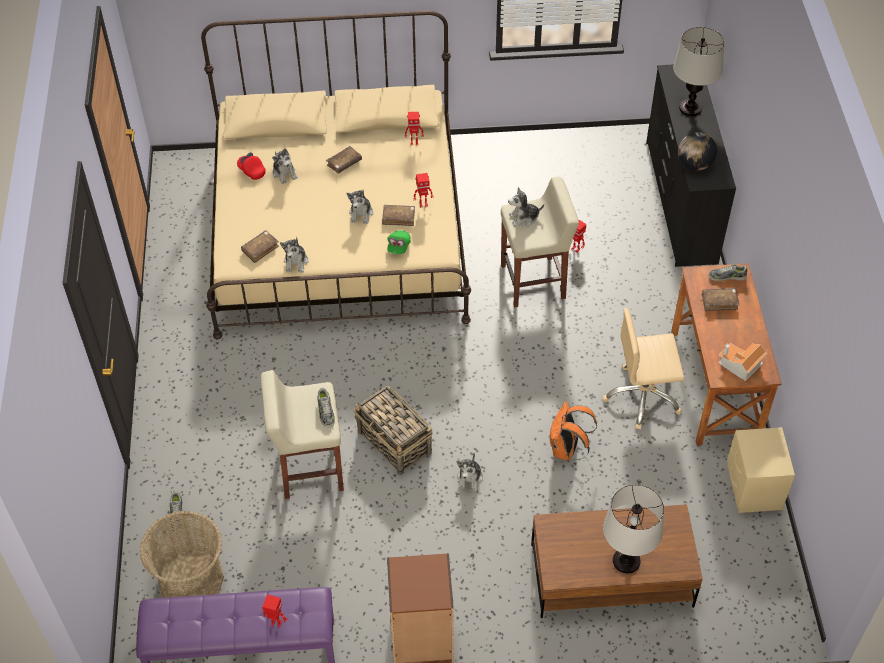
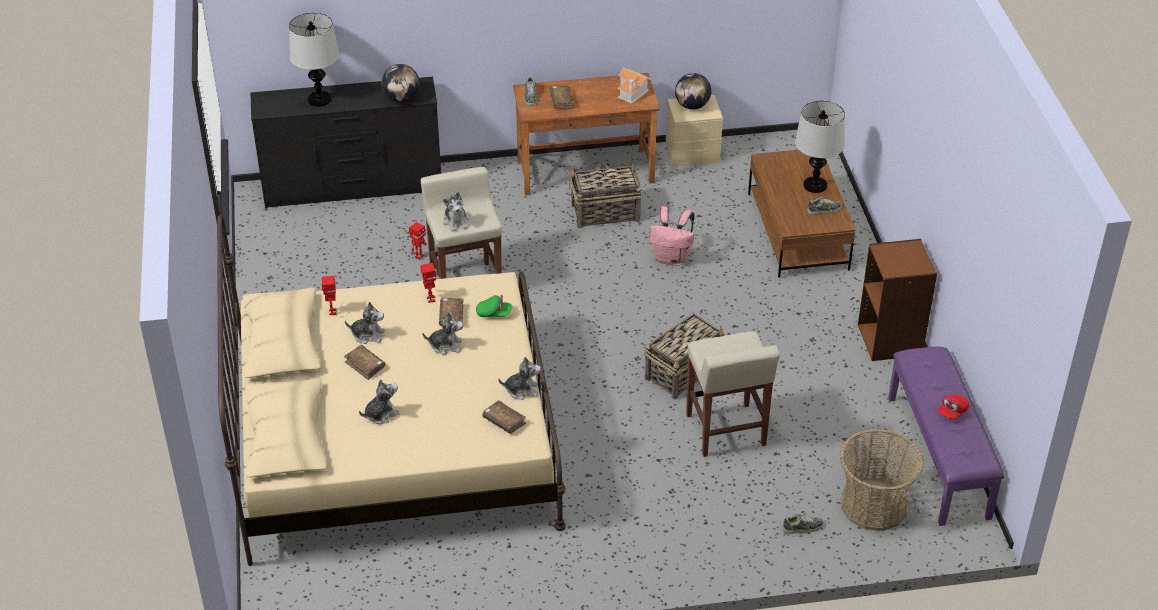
camera: 95 degrees left, 10 degrees down
red cap [237,152,266,180] -> red cap moved to [938,395,969,419]
toy robot [262,595,288,628] -> none
shoe [318,388,335,427] -> shoe moved to [807,197,842,215]
plush toy [456,453,483,492] -> plush toy moved to [345,302,385,344]
orange backpack [550,401,597,460] -> pink backpack [649,206,695,266]
beige office chair [603,308,684,429] -> basket [569,163,642,228]
none -> globe [675,73,711,110]

